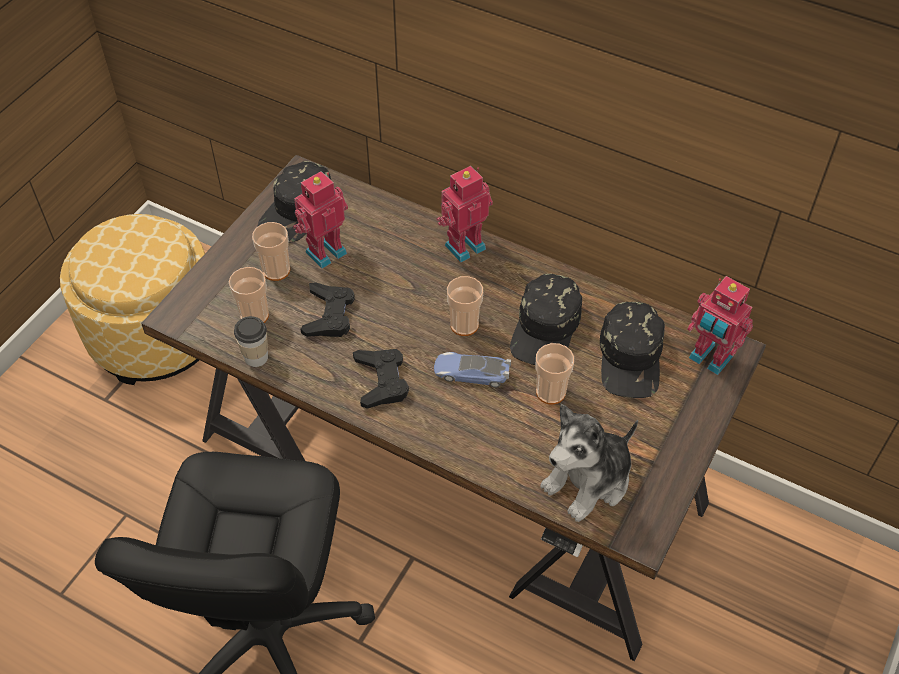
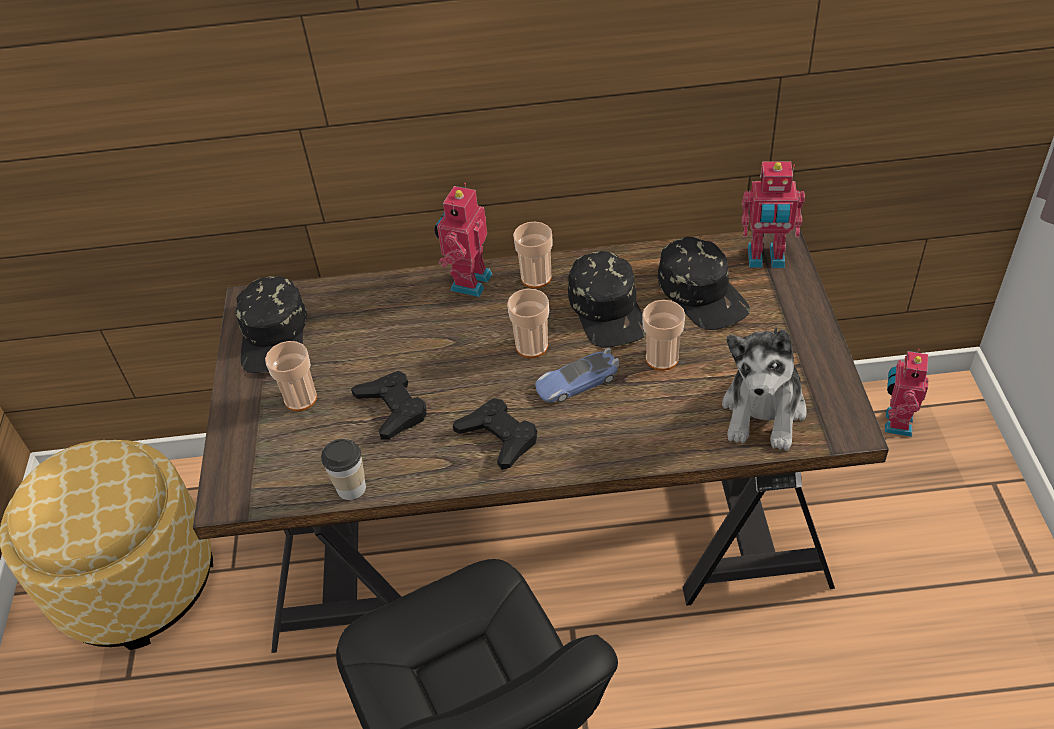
camera: 30 degrees left, 5 degrees down
cup [229,267,269,323] -> cup moved to [513,221,553,288]
toy robot [293,171,348,268] -> toy robot moved to [884,349,929,437]

